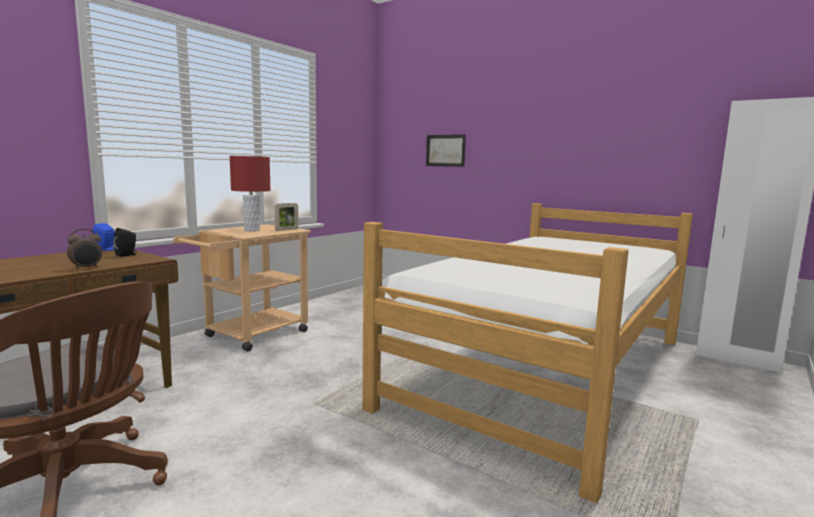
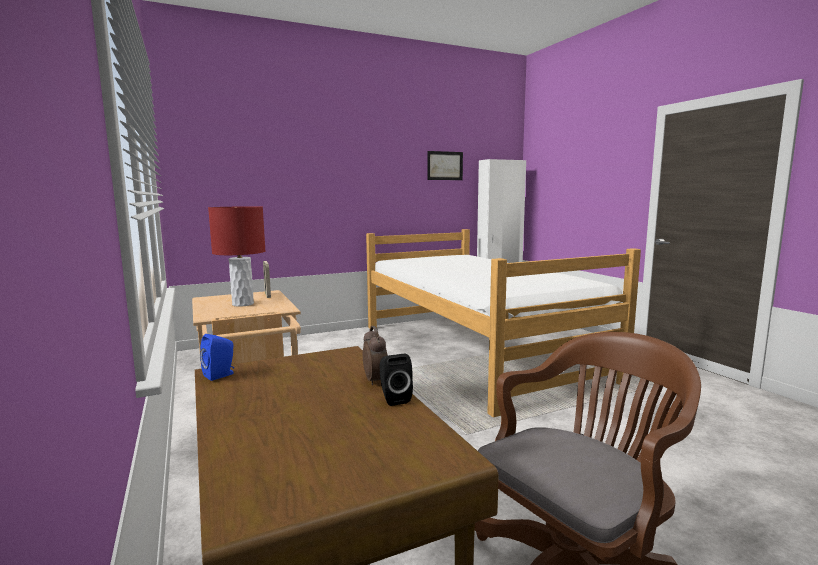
camera: 60 degrees left, 0 degrees up
black speaker [113,228,137,257] -> black speaker moved to [380,354,413,406]
picture [426,134,466,167] -> picture moved to [427,151,463,180]

